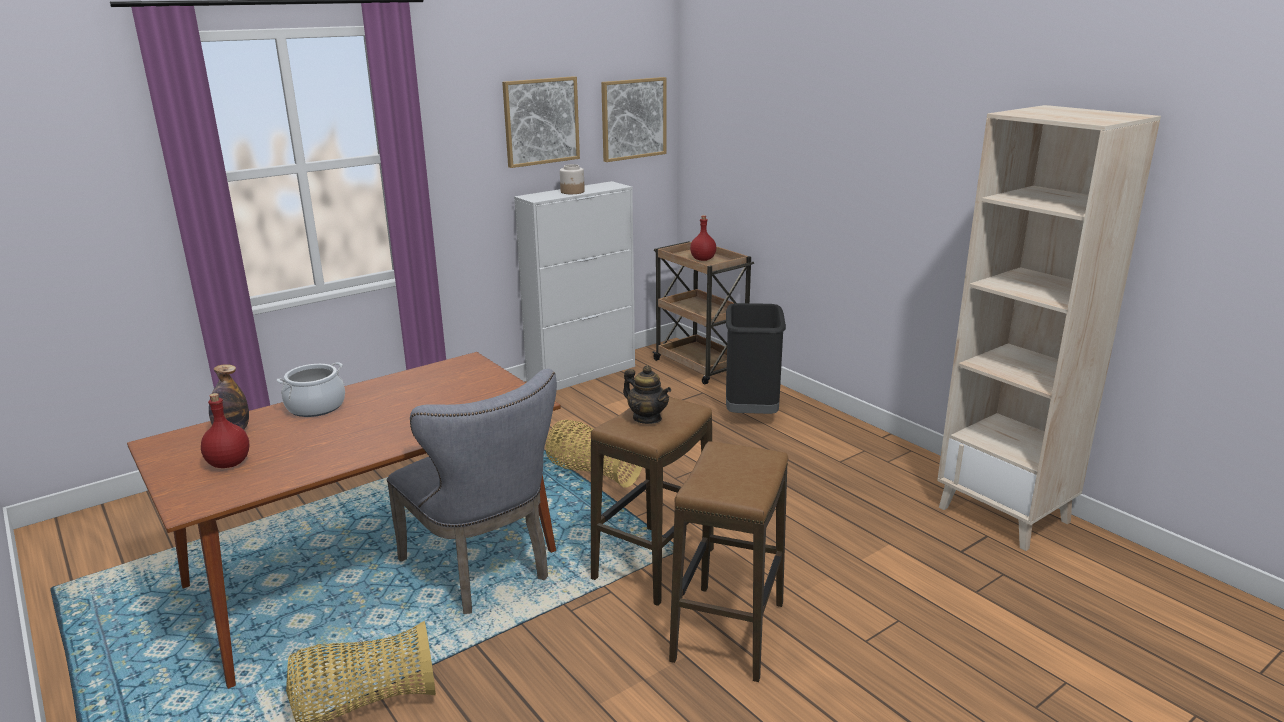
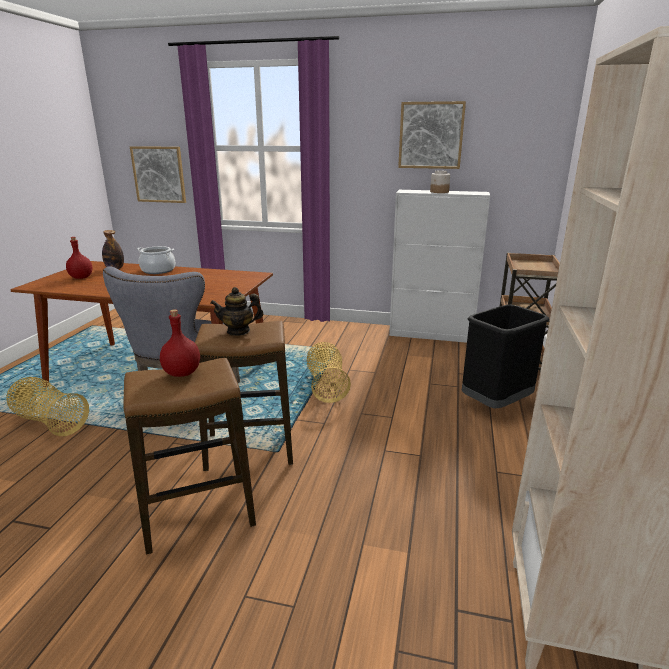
camera: 50 degrees right, 0 degrees up
picture [601,77,666,162] -> picture moved to [130,146,186,203]
teapot [623,365,671,424] -> teapot turned 75 degrees clockwise [210,287,263,336]
red bottle [690,215,716,261] -> red bottle moved to [160,309,200,377]

